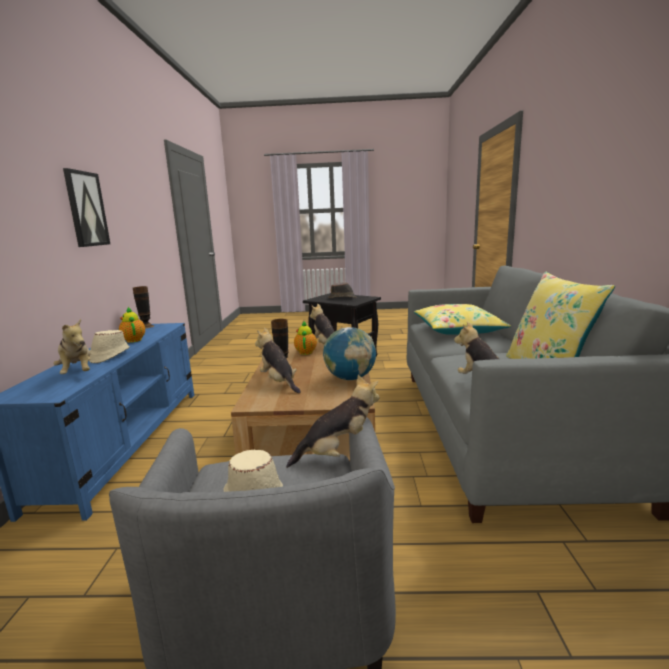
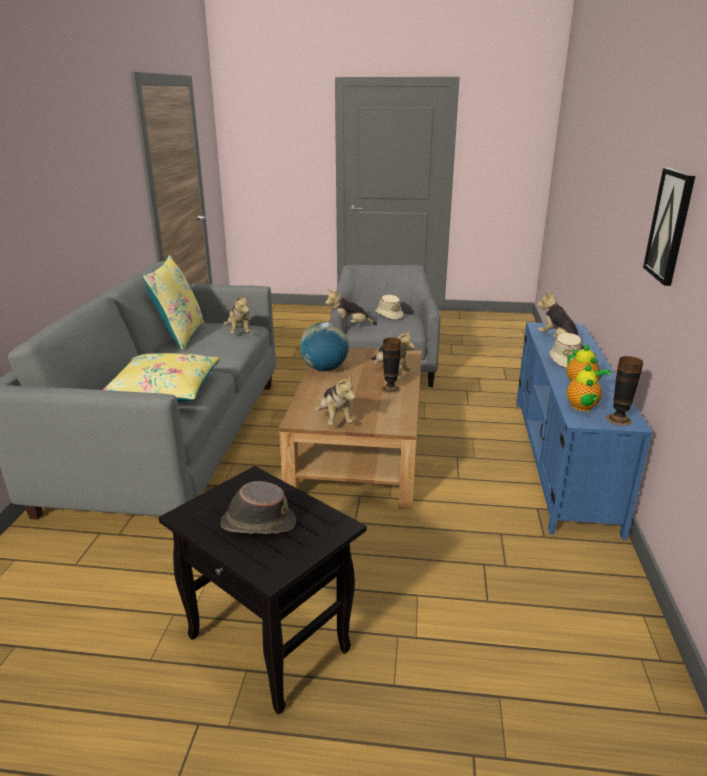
camera: 175 degrees left, 10 degrees up
teapot [294,321,317,355] -> teapot moved to [567,364,602,411]

